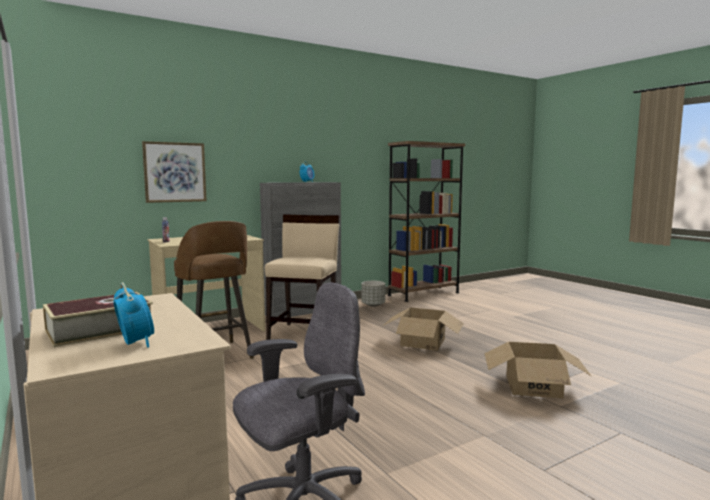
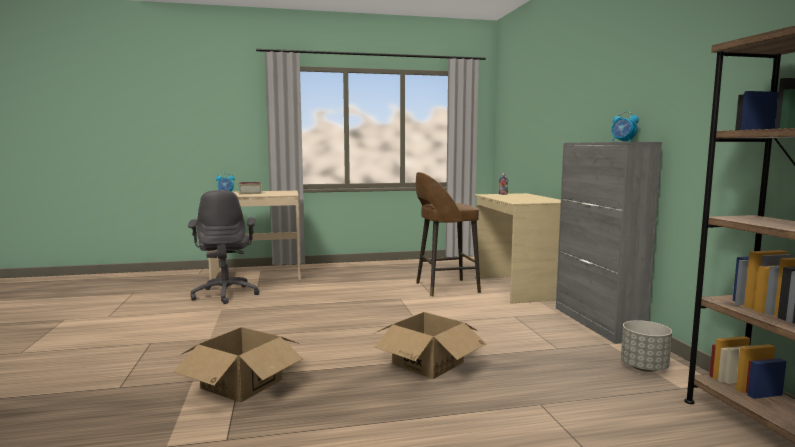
camera: 110 degrees right, 0 degrees up
picture [142,141,207,203] -> none
beige chair [265,214,339,340] -> none

